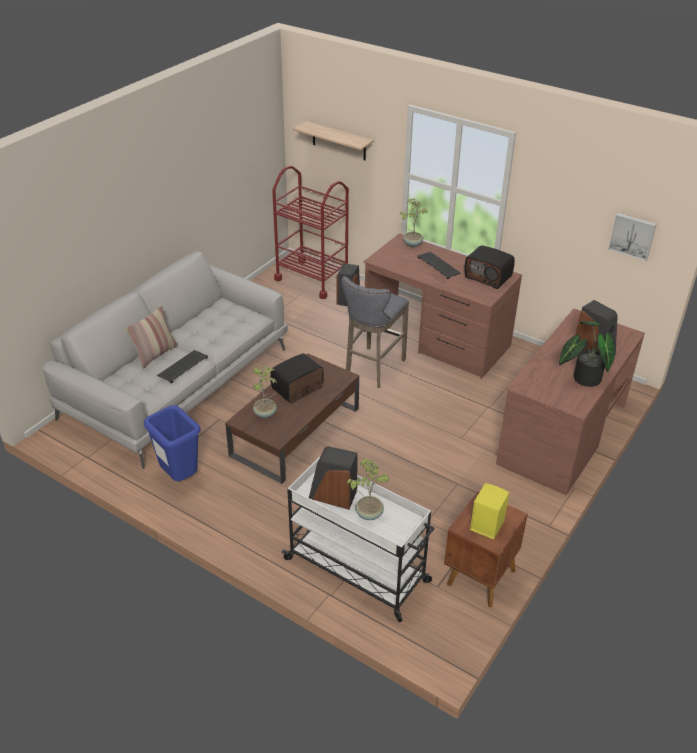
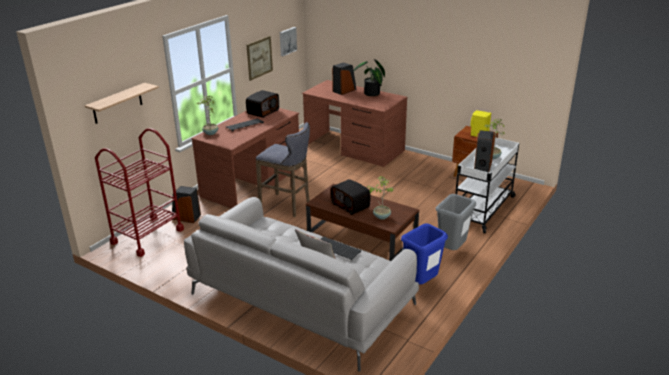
camera: 90 degrees left, 10 degrees down
none -> picture [247,36,273,81]
none -> grey trash can [436,194,476,250]

